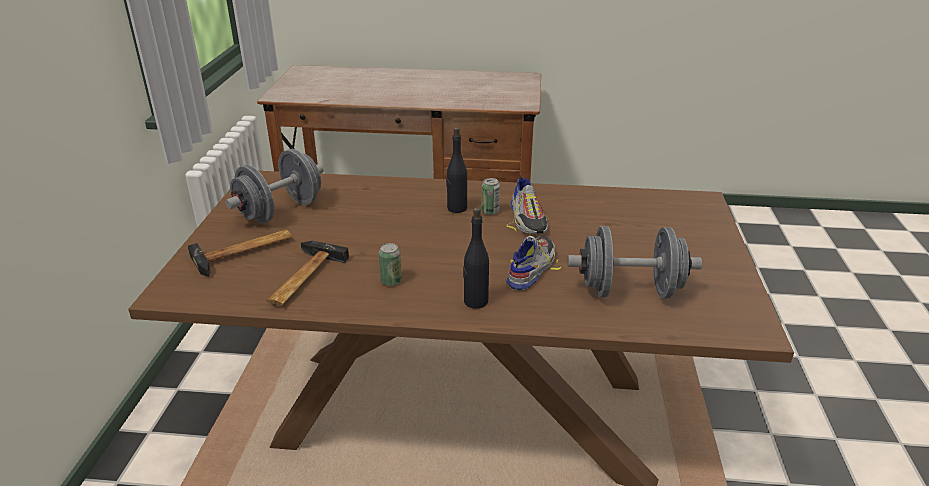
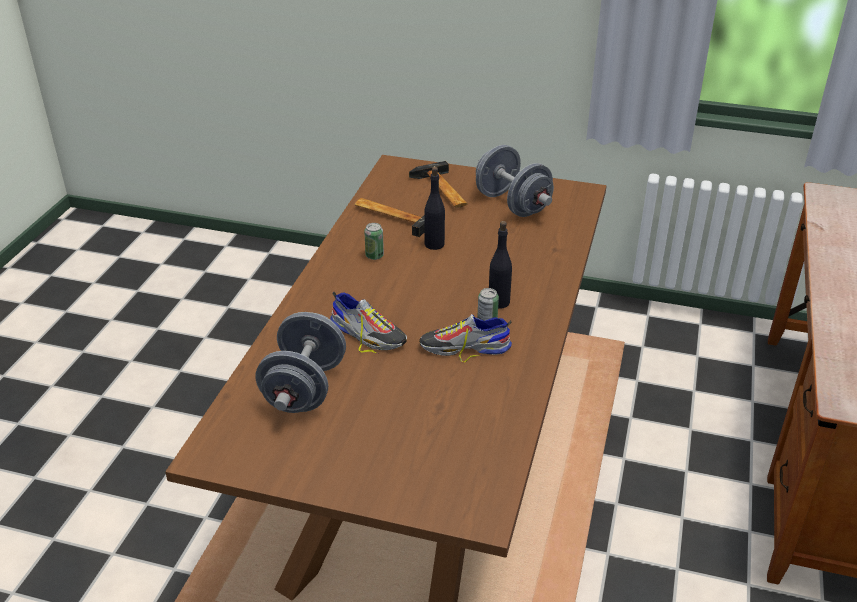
camera: 100 degrees right, 5 degrees up
black bottle [463,207,489,309] -> black bottle moved to [424,167,445,250]

